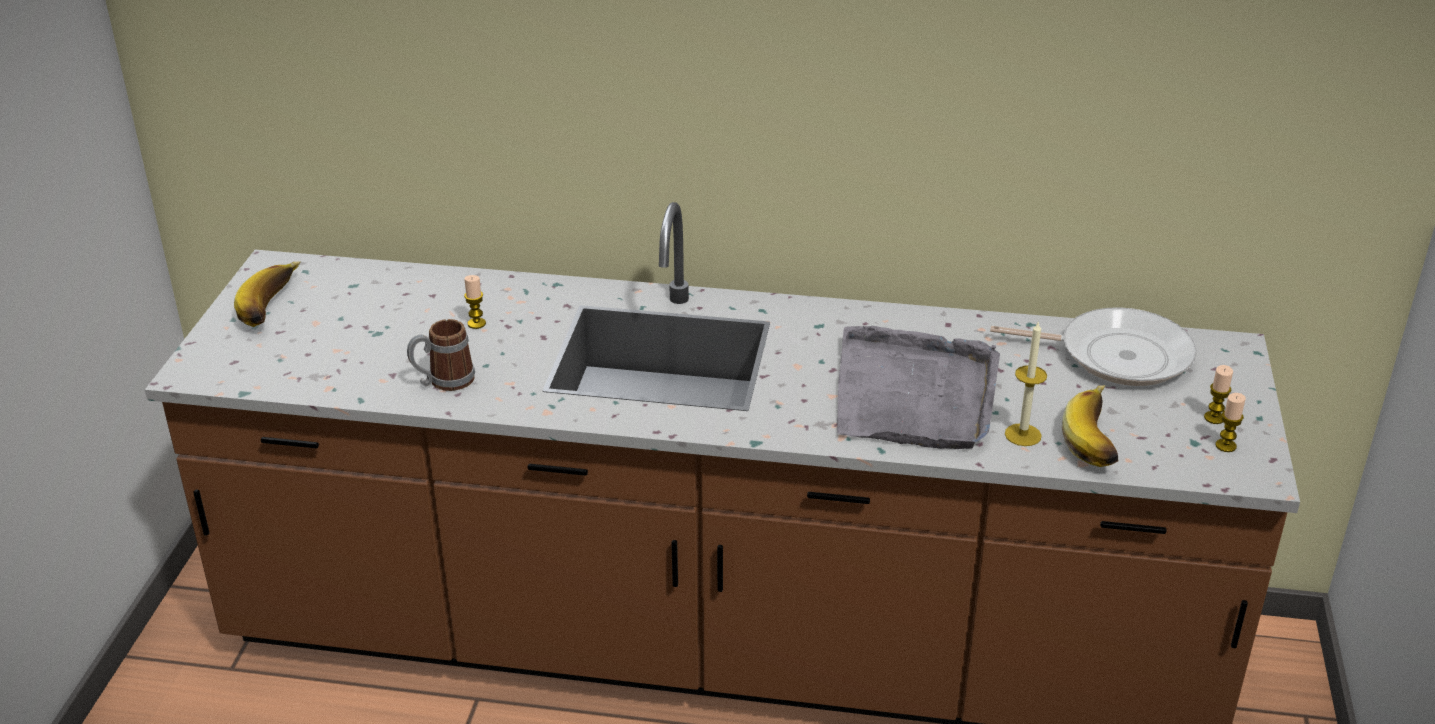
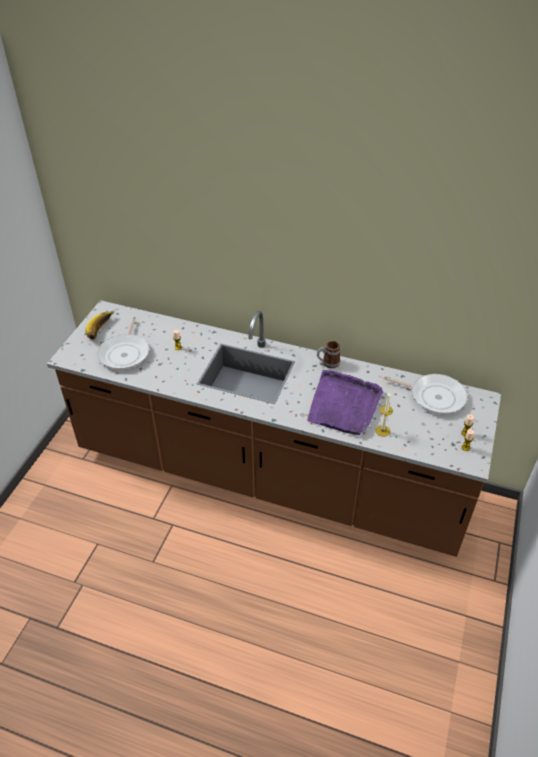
camera: 10 degrees right, 10 degrees up
mug [407,319,475,391] -> mug moved to [317,341,341,368]
grey tray [837,326,1000,449] -> purple tray [307,370,383,435]
banana [1062,385,1118,467] -> none
none -> frying pan [97,317,149,370]

